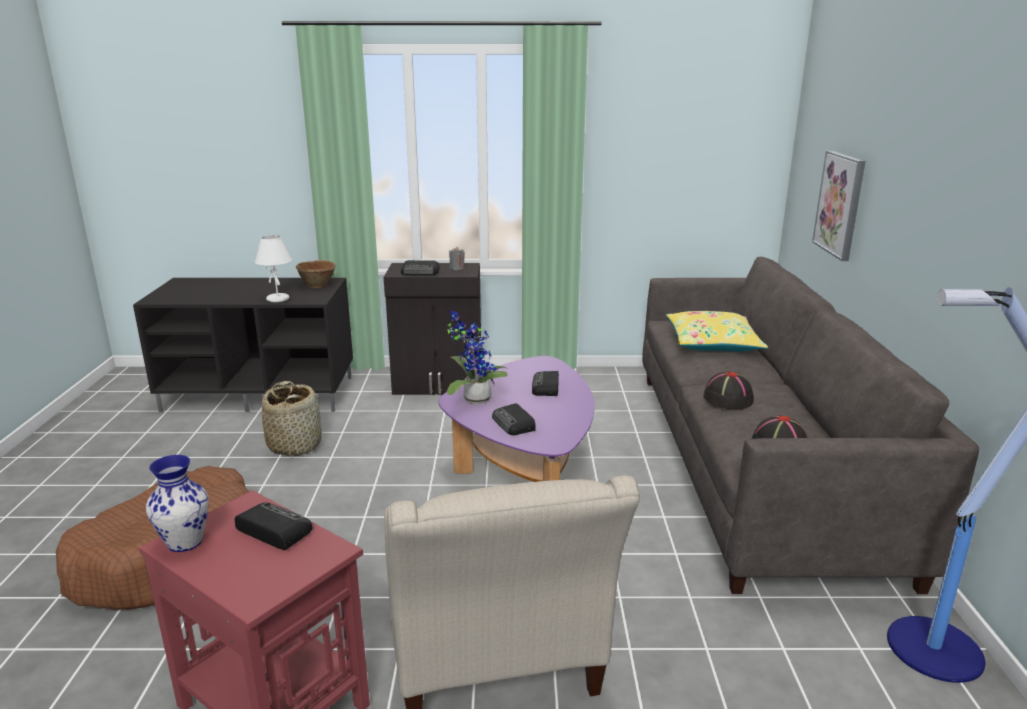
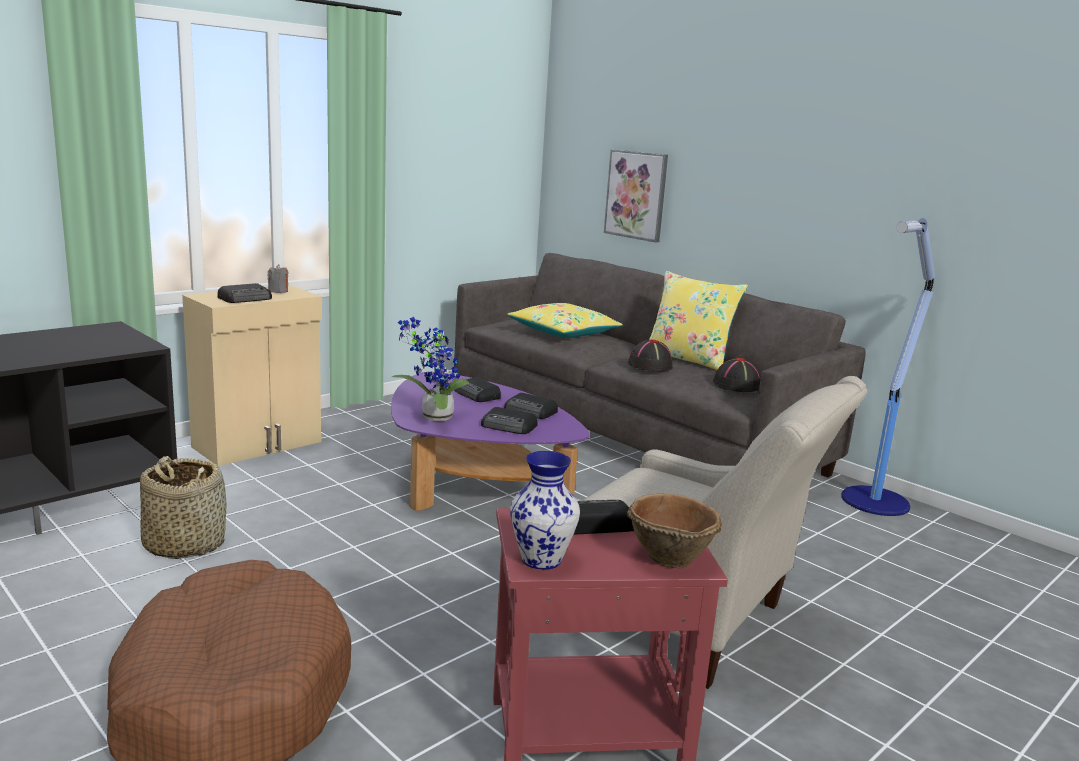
camera: 45 degrees left, 5 degrees down
white table lamp [255,235,292,302] -> none
brown bowl [296,260,336,288] -> brown bowl moved to [626,494,722,568]
black cabinet [384,263,481,395] -> beige cabinet [182,285,322,466]
none -> radio [504,393,558,419]
none -> yellow pillow [649,271,748,370]

